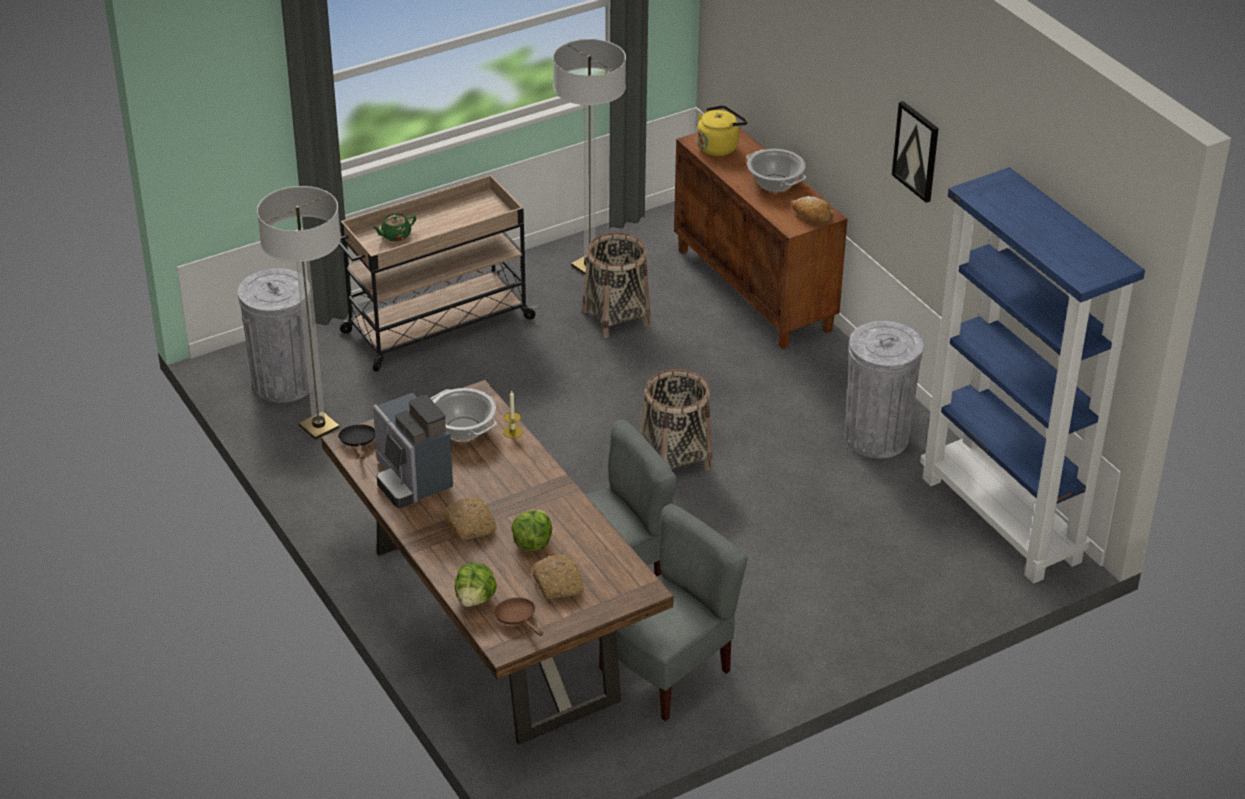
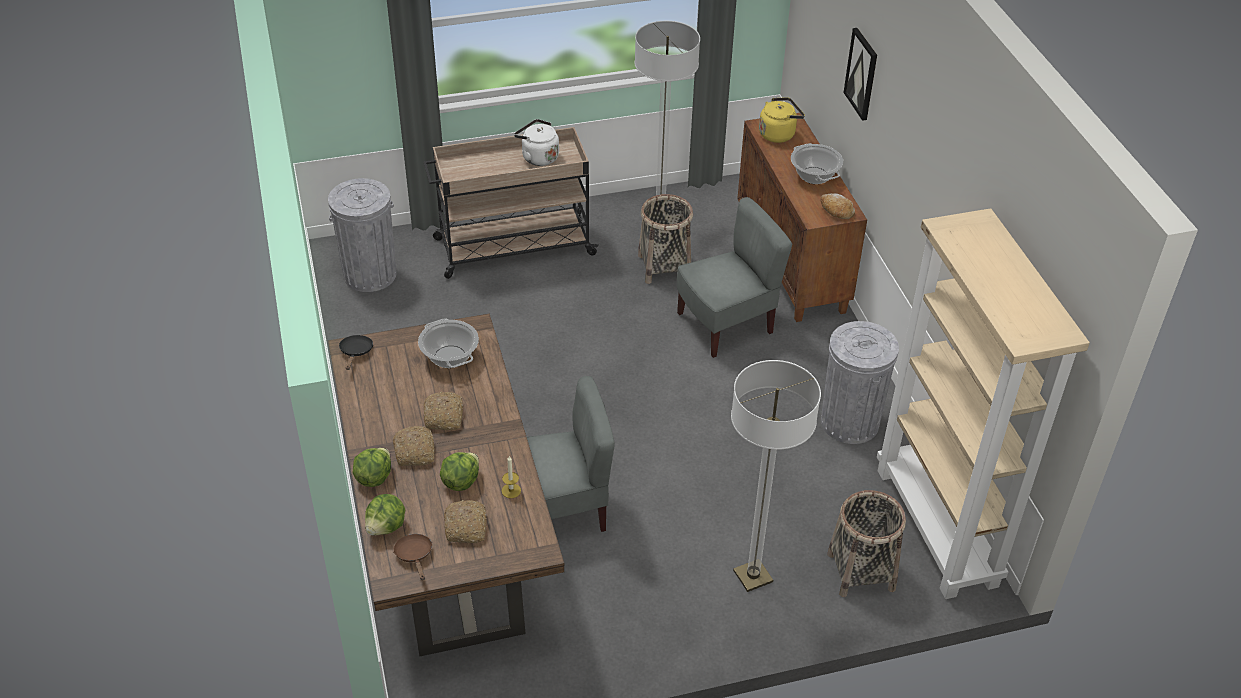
camera: 15 degrees right, 5 degrees up
floor lamp [257,186,341,440] -> floor lamp moved to [731,360,821,592]
green teapot [372,214,416,241] -> none
coffee machine [373,393,453,508] -> none
candle [503,390,523,438] -> candle moved to [502,456,521,498]
grey chair [598,504,748,721] -> grey chair moved to [677,197,792,358]
basket [640,369,712,470] -> basket moved to [827,490,906,597]
picture [892,101,939,203] -> picture moved to [843,28,877,121]
blue bookcase [920,167,1145,584] -> beige bookcase [877,208,1090,599]
none -> lettuce [352,448,391,487]
none -> bread [423,392,463,430]
none -> white kettle [514,119,559,166]

